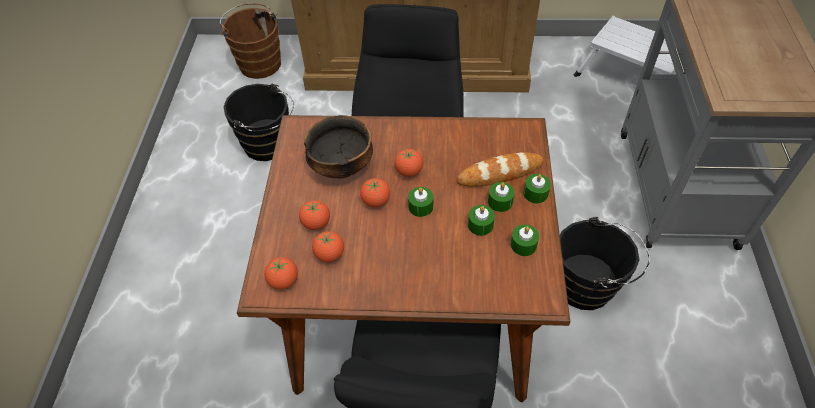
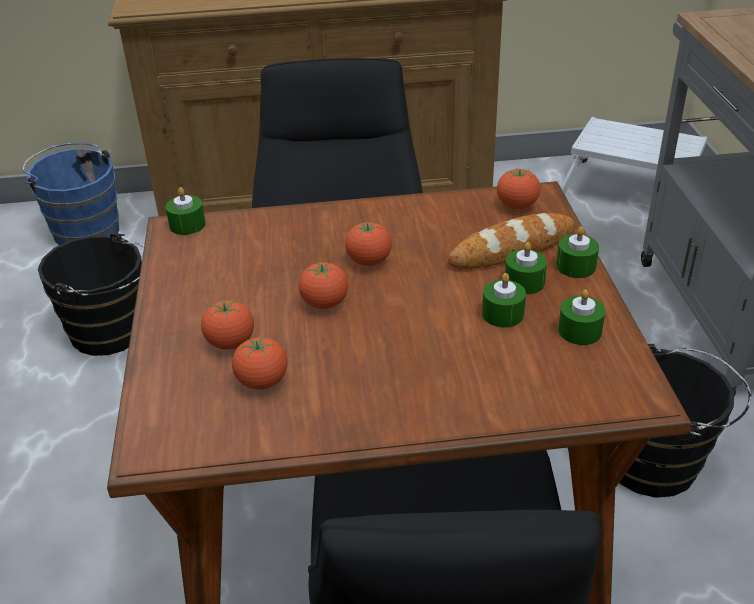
camera: 10 degrees left, 15 degrees down
brown bucket [220,3,281,79] -> blue bucket [23,143,119,245]
tomato [264,257,298,289] -> tomato moved to [497,168,541,209]
bowl [304,115,373,178] -> none
green candle [408,187,433,217] -> green candle moved to [166,187,206,235]

